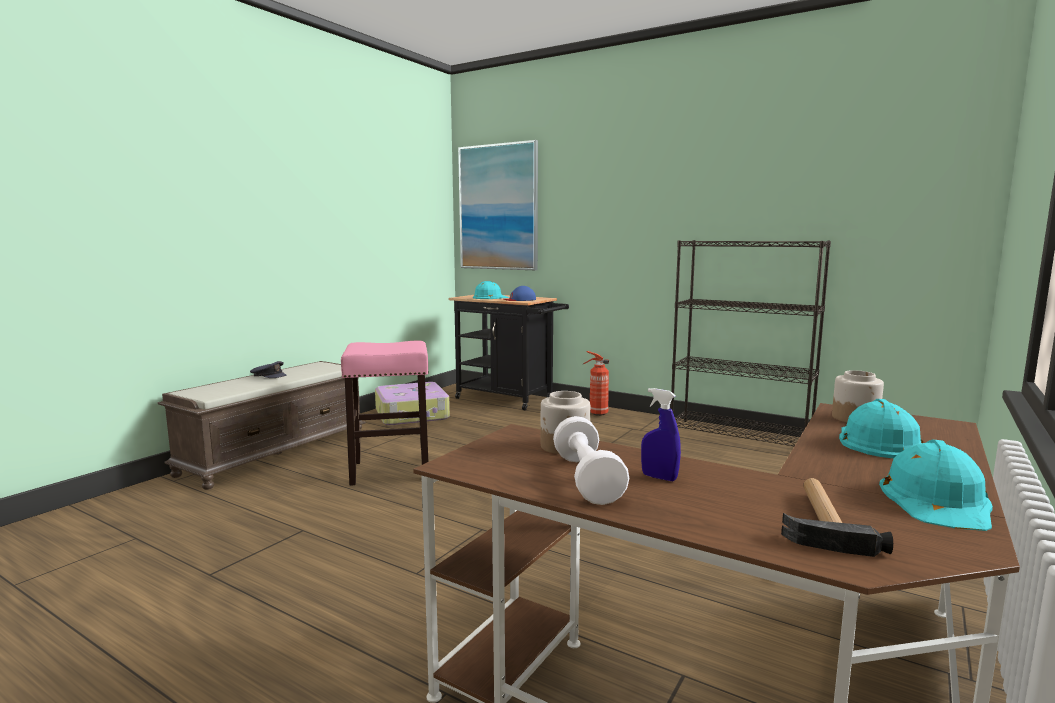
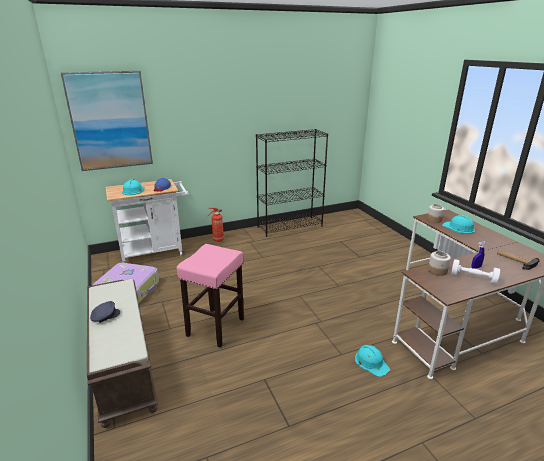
camera: 55 degrees left, 15 degrees up
black cart [449,295,569,410] -> white cart [105,179,189,263]
turquoise hard hat [879,440,993,531] -> turquoise hard hat moved to [355,345,390,377]

